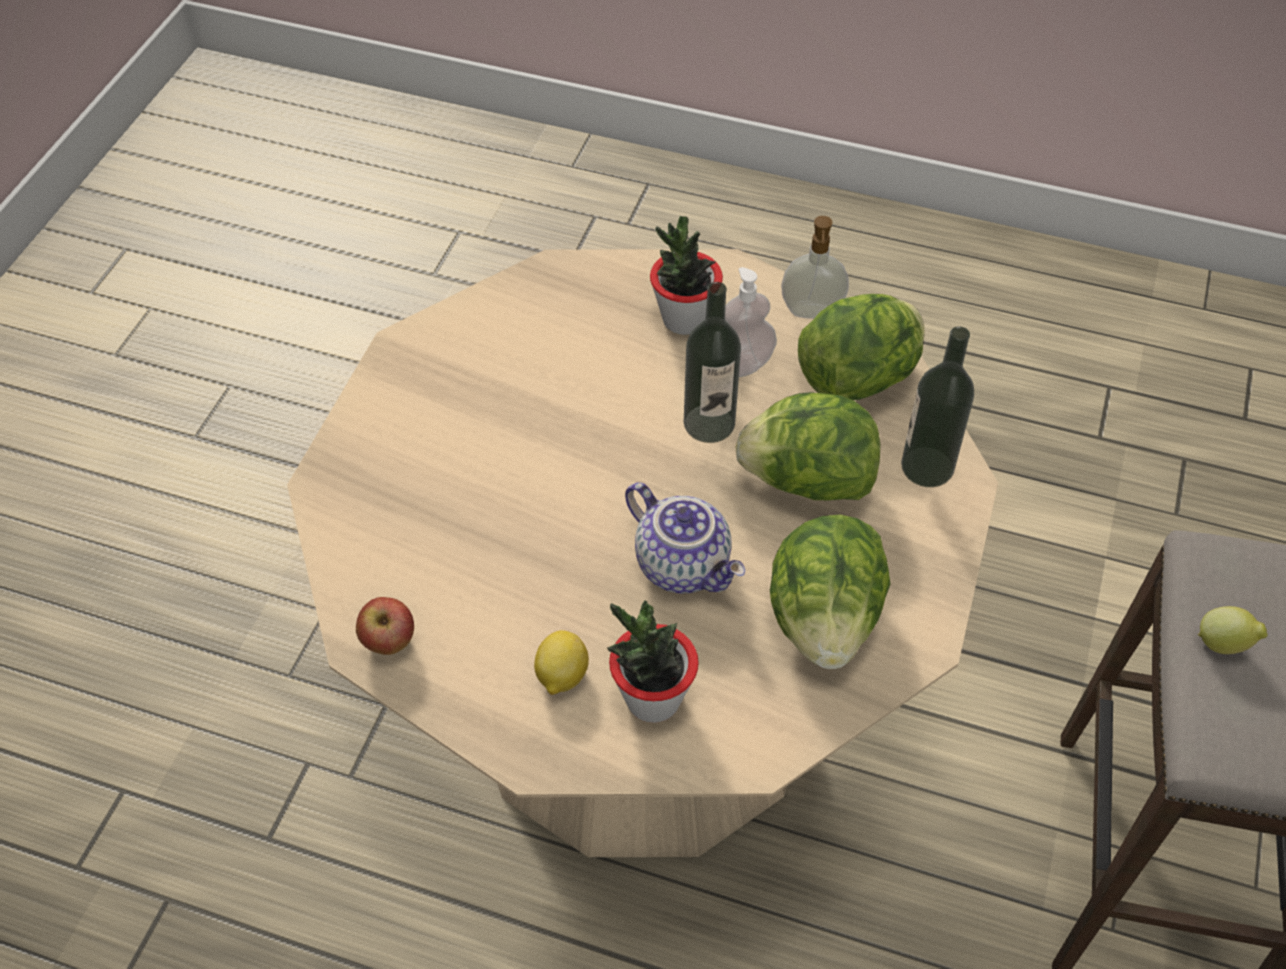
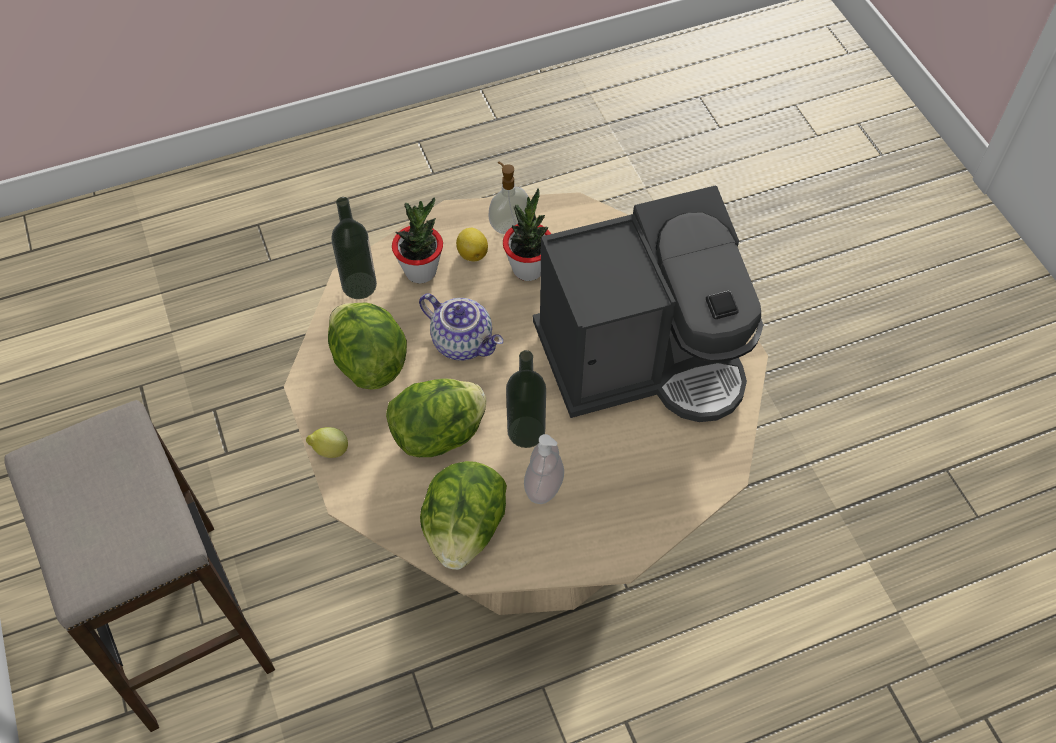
camera: 140 degrees right, 5 degrees up
apple [356,597,414,655] -> none
teapot [625,482,745,593] -> teapot turned 150 degrees counterclockwise [419,294,503,361]
potted plant [650,216,723,335] -> potted plant moved to [503,188,551,281]
soap dispenser [781,216,849,319] -> soap dispenser moved to [489,162,528,234]
bottle [901,326,974,487] -> bottle moved to [331,197,377,299]
lemon [1198,606,1268,654] -> lemon moved to [306,427,348,458]
none -> coffee machine [533,185,763,422]

